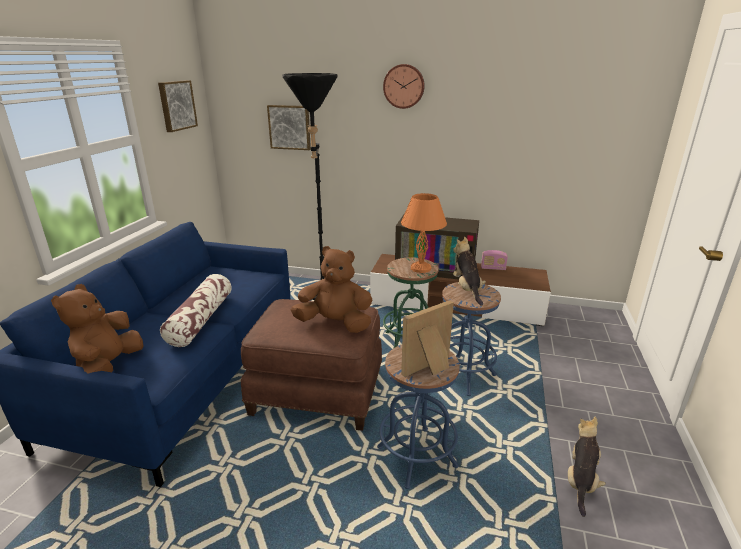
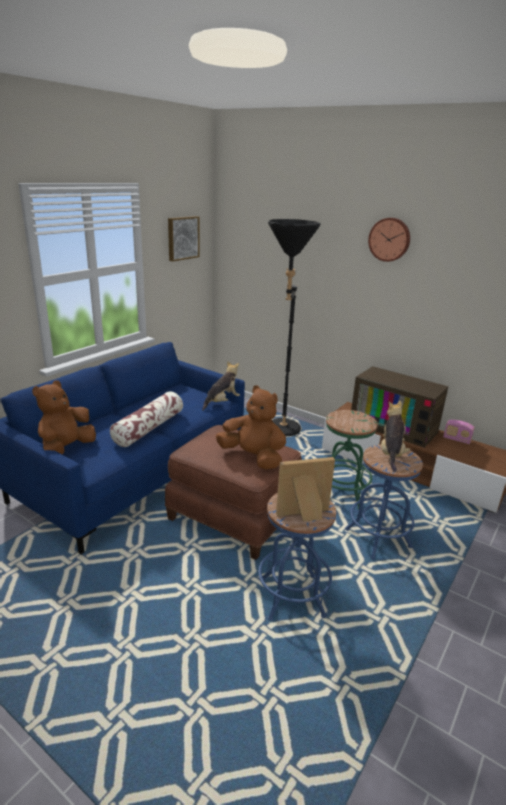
camera: 20 degrees right, 0 degrees up
picture [267,105,311,150] -> none
orange table lamp [401,193,447,273] -> none
plush toy [568,417,606,517] -> plush toy moved to [202,361,240,411]

